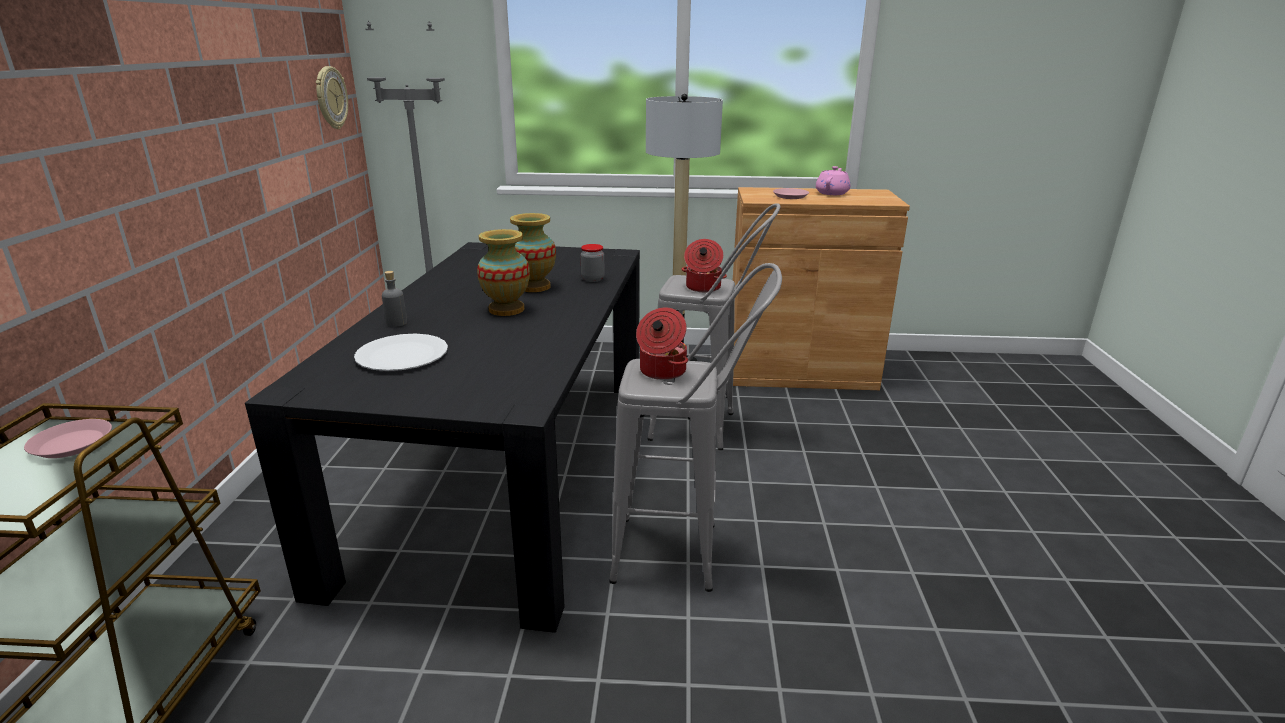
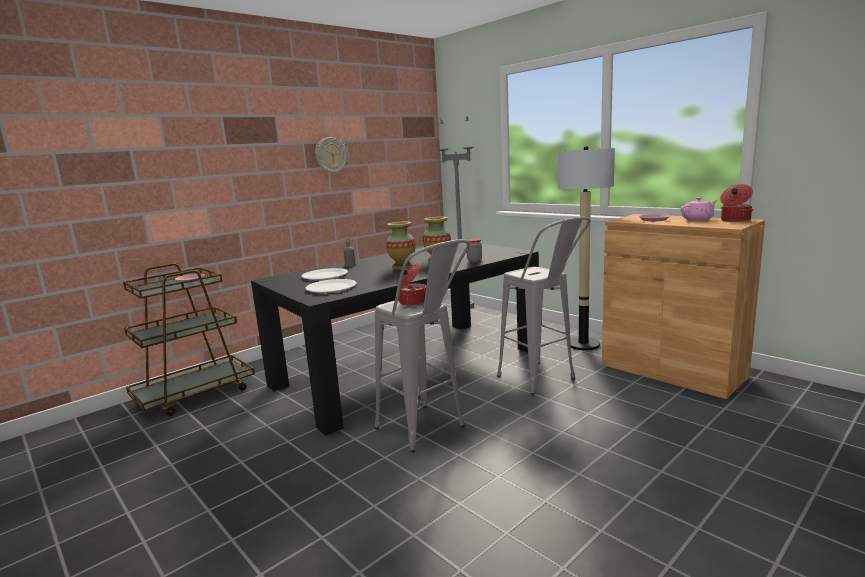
camera: 45 degrees right, 10 degrees down
wall clock [316,66,348,129] -> wall clock moved to [315,137,347,175]
cooking pot [682,239,727,292] -> cooking pot moved to [720,184,753,222]
none -> white plate [305,279,357,293]

